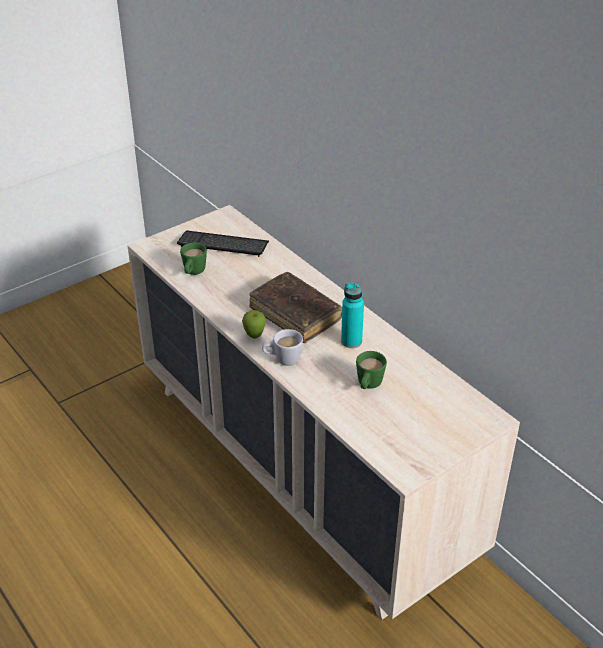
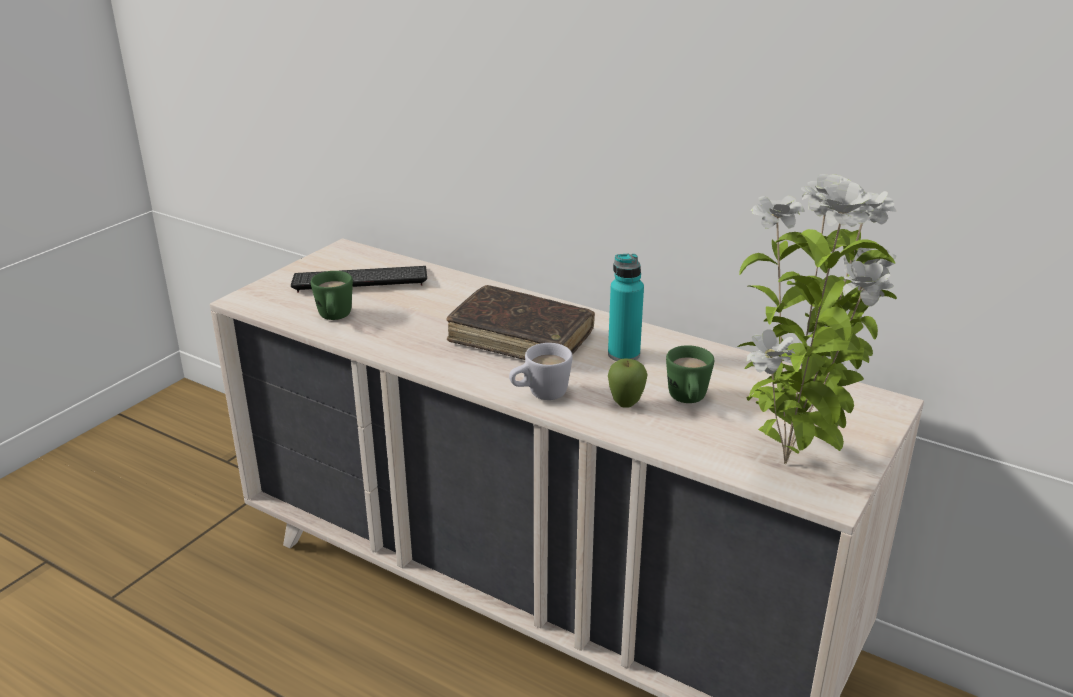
camera: 20 degrees left, 10 degrees down
apple [242,310,266,338] -> apple moved to [608,358,648,408]
none -> potted plant [737,174,897,464]

